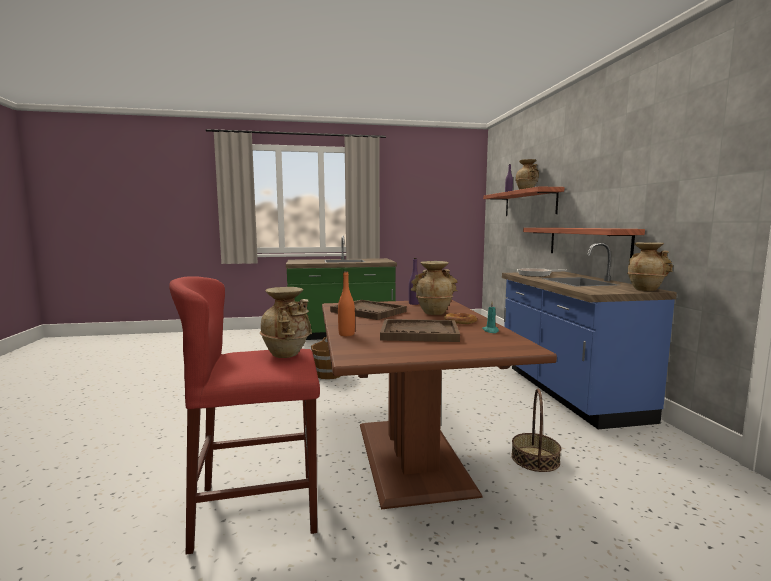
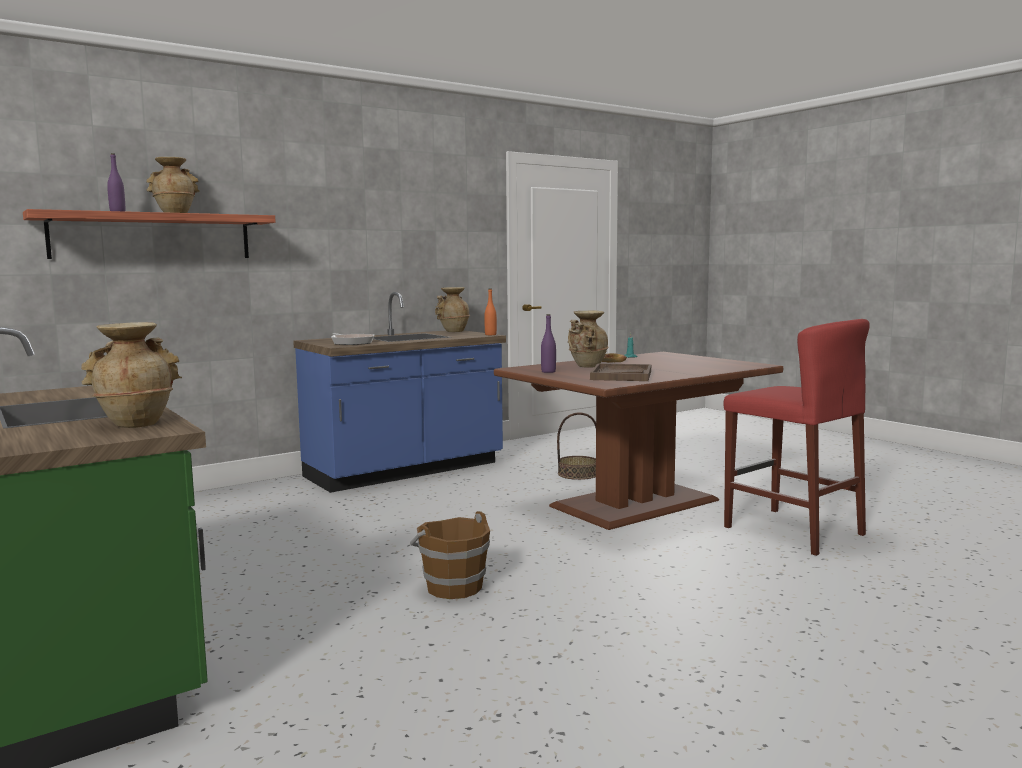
camera: 115 degrees left, 0 degrees up
beige vase [260,287,312,358] -> beige vase moved to [81,322,182,428]
orange bottle [338,271,355,336] -> orange bottle moved to [484,289,497,335]
brown tray [380,319,460,342] -> none
shelf [523,228,645,258] -> none

